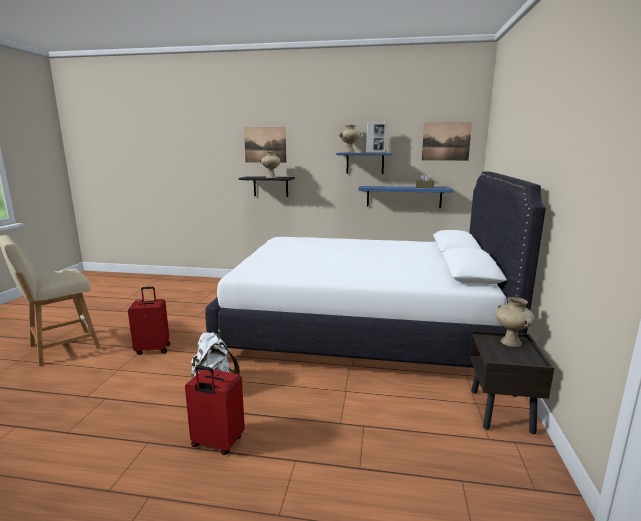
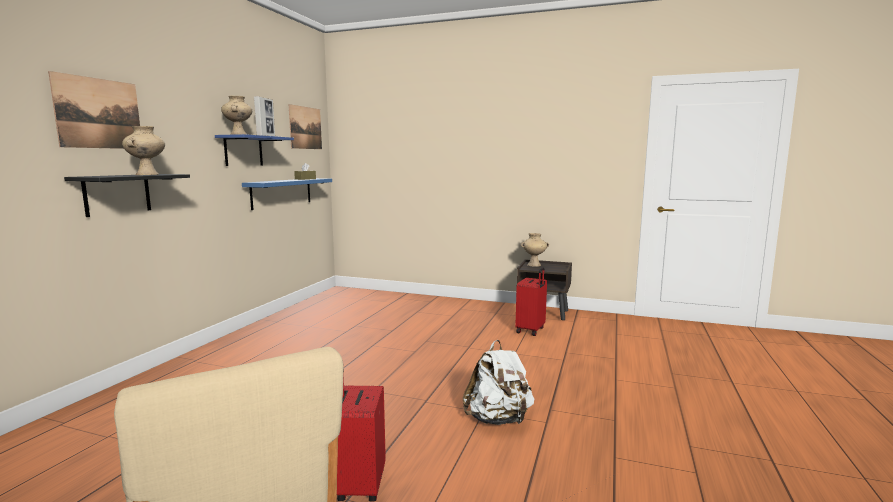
camera: 80 degrees left, 5 degrees down
red suitcase [185,365,245,455] -> red suitcase moved to [515,268,547,336]
white bed [205,171,546,368] -> none

